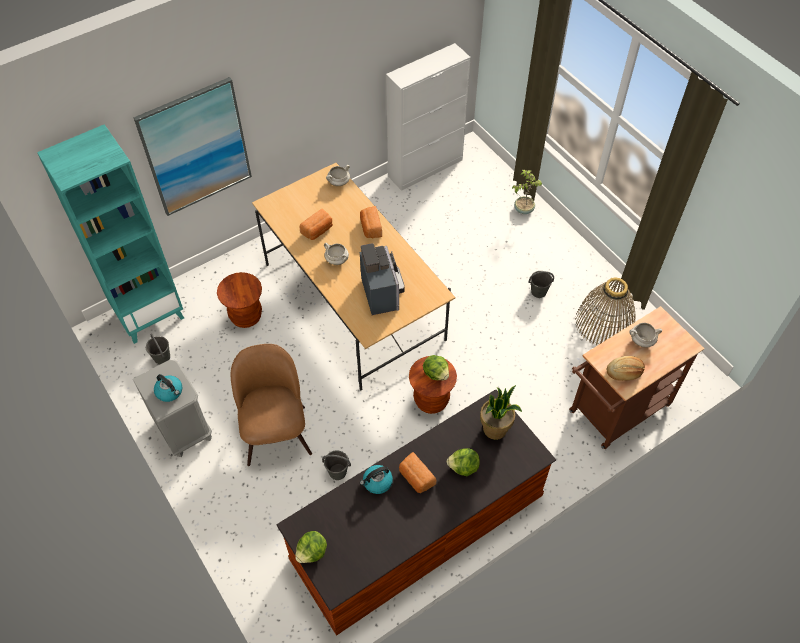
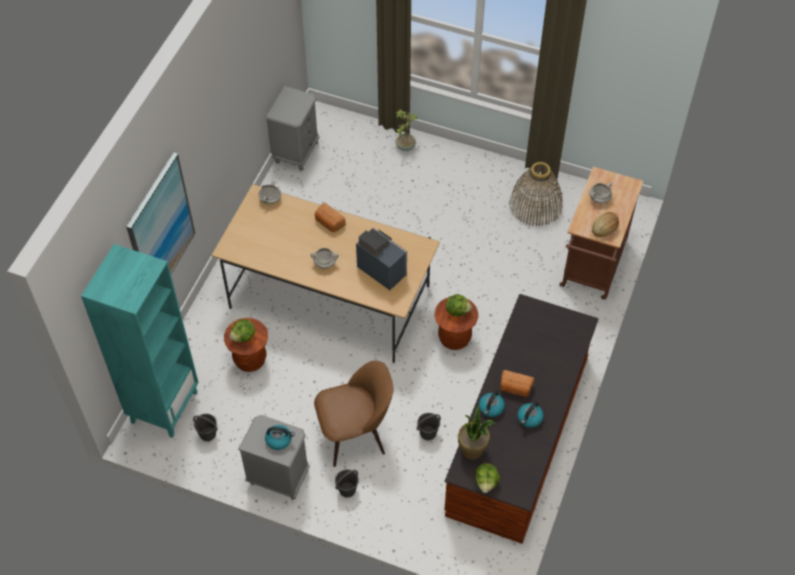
camera: 35 degrees left, 0 degrees up
brown chair [231,344,312,466] -> brown chair turned 120 degrees clockwise [314,361,393,467]
bread [299,209,333,240] -> none
white cabinet [386,43,471,191] -> grey nightstand [266,86,319,171]
lettuce [447,448,480,476] -> lettuce moved to [229,319,255,342]
potted plant [480,385,522,440] -> potted plant moved to [458,406,496,460]
grey bucket [529,271,554,298] -> grey bucket moved to [335,469,359,497]
none -> kettle [518,401,544,428]

